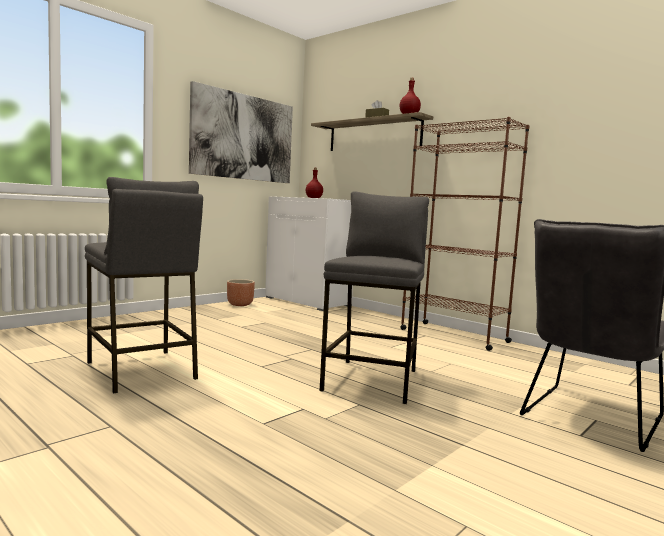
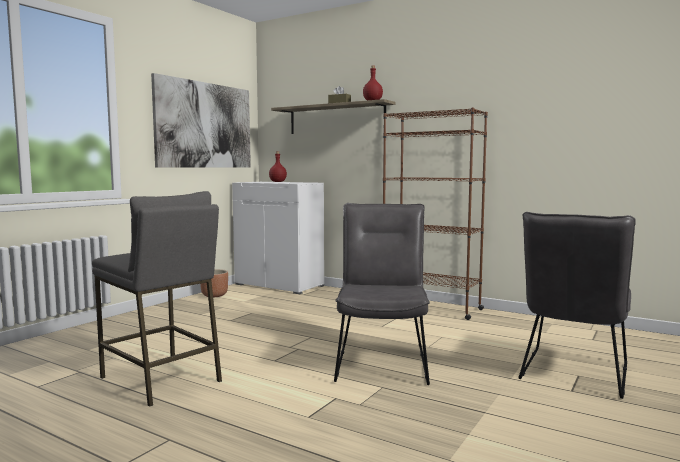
camera: 10 degrees left, 0 degrees up
grey stool [319,191,429,404] -> grey chair [334,203,430,385]

